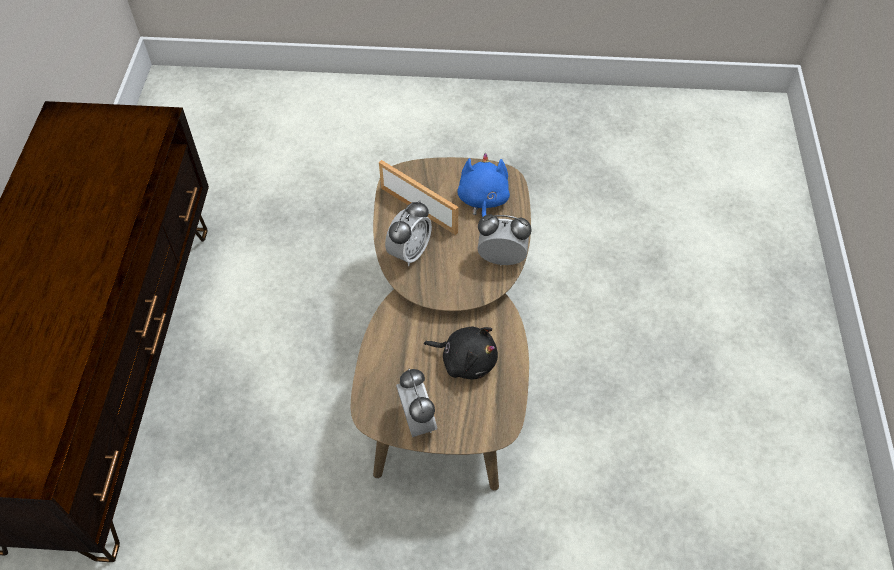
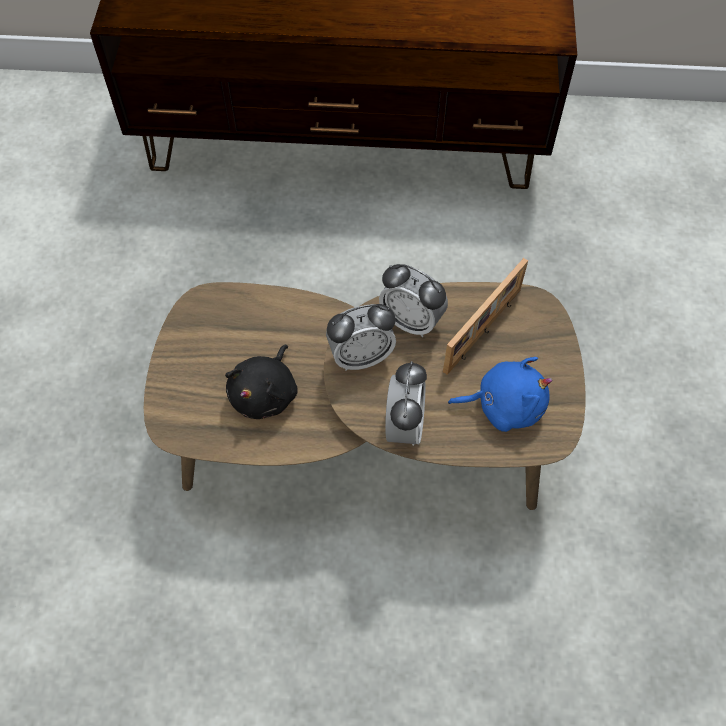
camera: 90 degrees right, 5 degrees up
alarm clock [396,369,437,437] -> alarm clock moved to [326,304,396,371]

